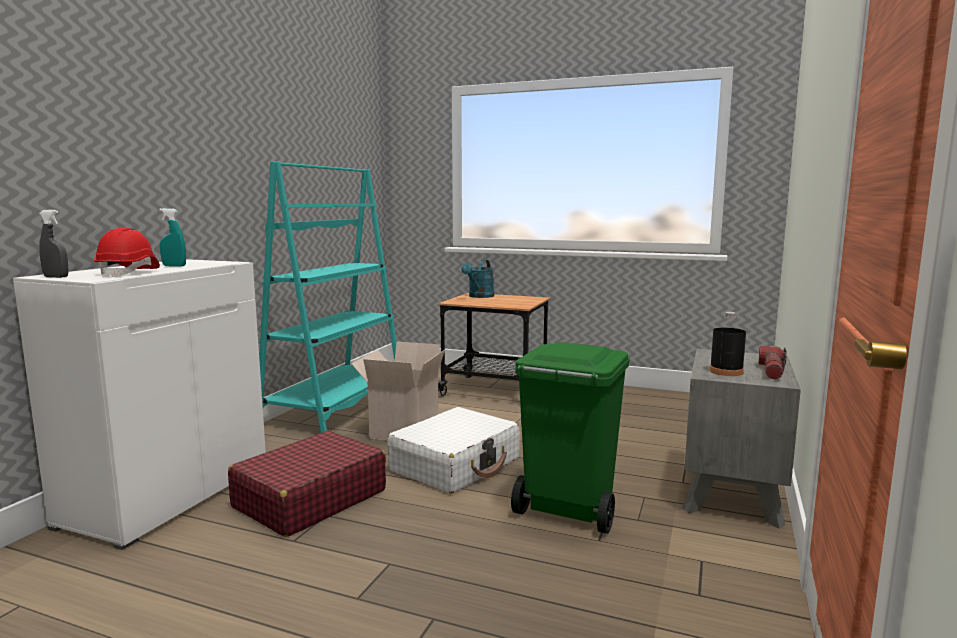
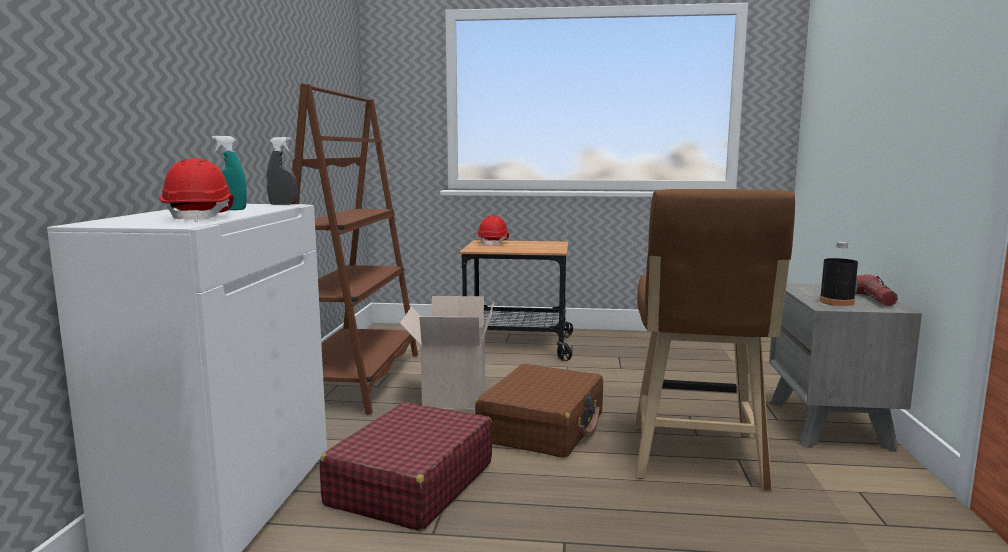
camera: 15 degrees left, 0 degrees up
grey spray bottle [39,210,69,278] -> grey spray bottle moved to [267,137,297,205]
turquoise bookcase [259,161,397,433] -> brown bookcase [292,83,418,415]
white suitcase [387,407,520,494] -> brown suitcase [475,364,603,458]
turquoise watering can [461,260,494,298] -> red hard hat [477,216,509,247]
green trash can [511,342,630,534] -> brown stool [634,189,795,490]

